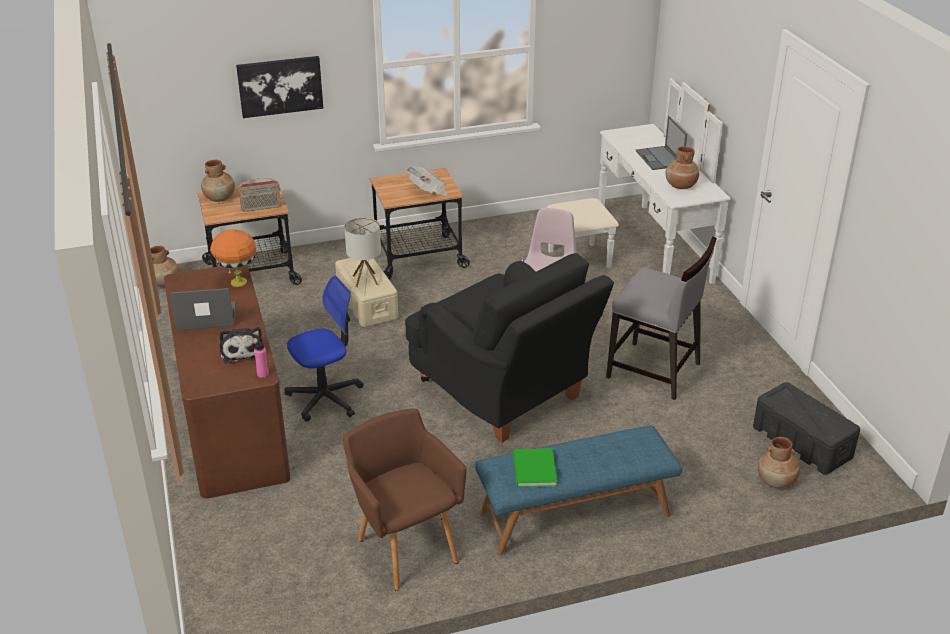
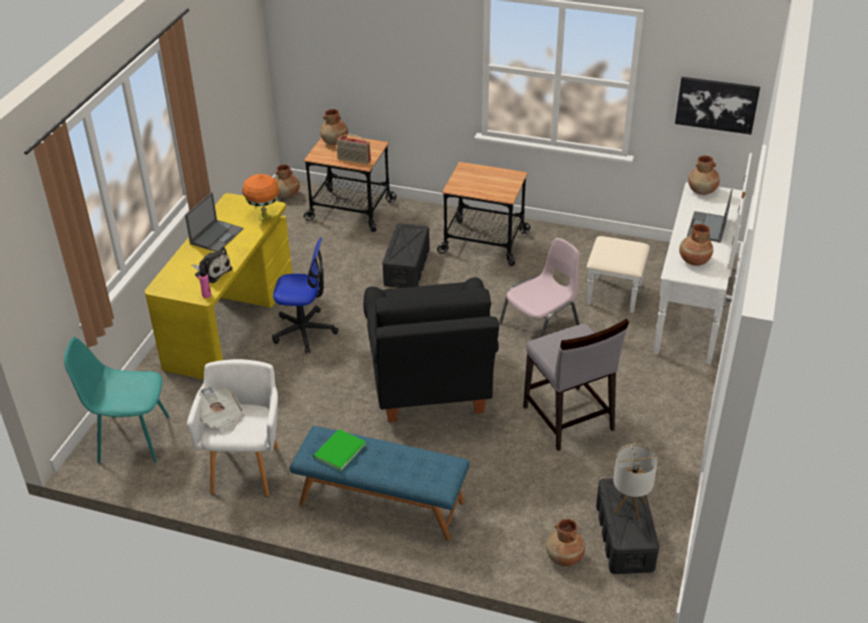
camera: 35 degrees right, 5 degrees up
brown desk [164,264,290,499] -> yellow desk [145,193,292,380]
laptop [170,288,235,331] -> laptop turned 90 degrees clockwise [185,192,244,252]
plush toy [219,327,262,364] -> plush toy turned 75 degrees counterclockwise [192,247,232,283]
picture [236,56,323,118] -> picture moved to [675,77,760,135]
beige storage box [335,258,398,327] -> black storage box [383,223,430,288]
brown armchair [343,408,467,591] -> white armchair [187,359,279,497]
table lamp [344,217,381,287] -> table lamp moved to [613,444,658,521]
newspaper [406,166,447,196] -> newspaper moved to [199,386,245,434]
none -> turquoise chair [64,337,169,463]
none -> brown vase [688,155,720,195]

